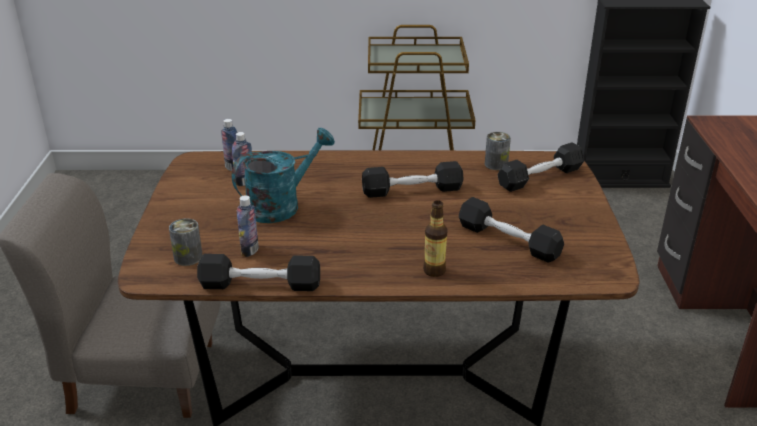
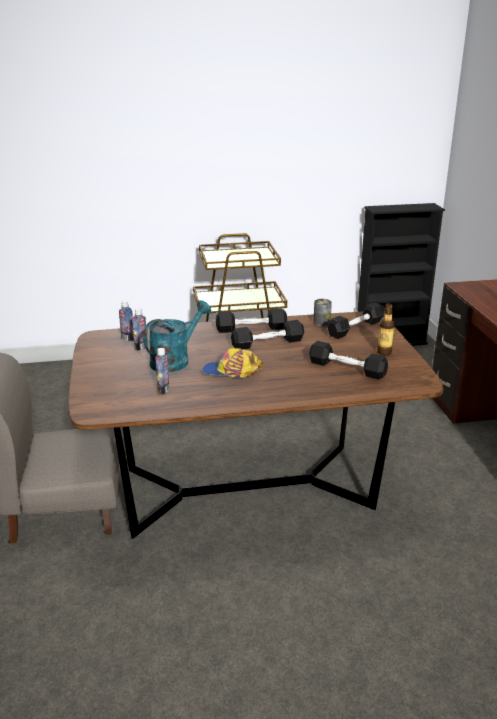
camera: 10 degrees left, 5 degrees down
can [169,218,203,266] -> none
black dumbbell [197,254,320,291] -> black dumbbell moved to [216,309,287,333]
bottle [423,200,448,277] -> bottle moved to [377,304,395,355]
none -> cap [202,348,264,377]

